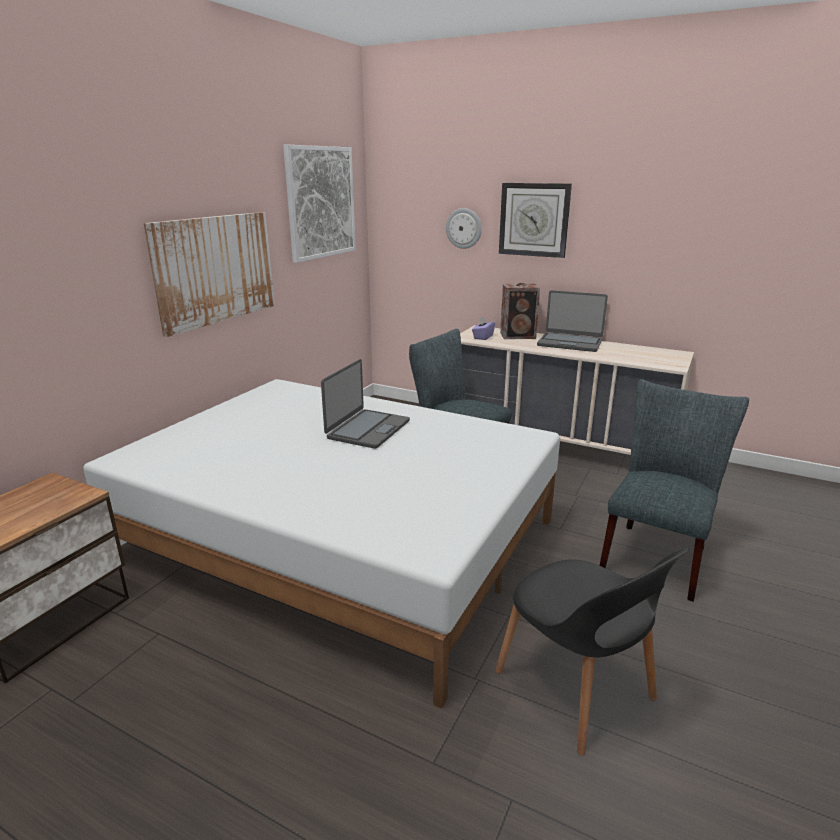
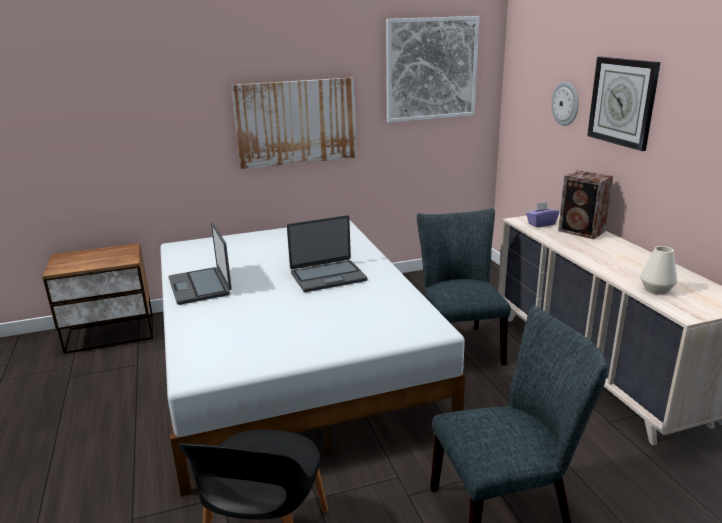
camera: 45 degrees right, 0 degrees up
laptop [537,290,608,352] -> laptop moved to [169,222,232,305]
none -> white vase [640,246,677,294]

